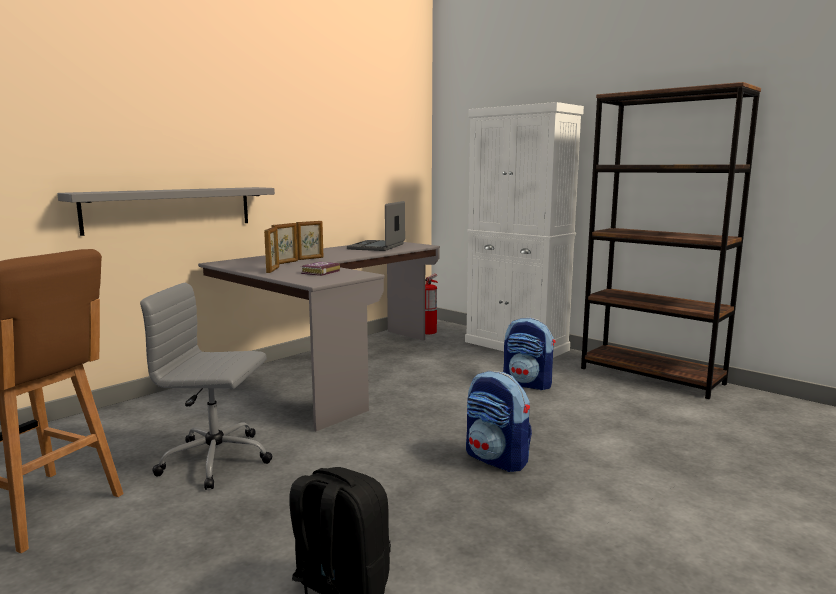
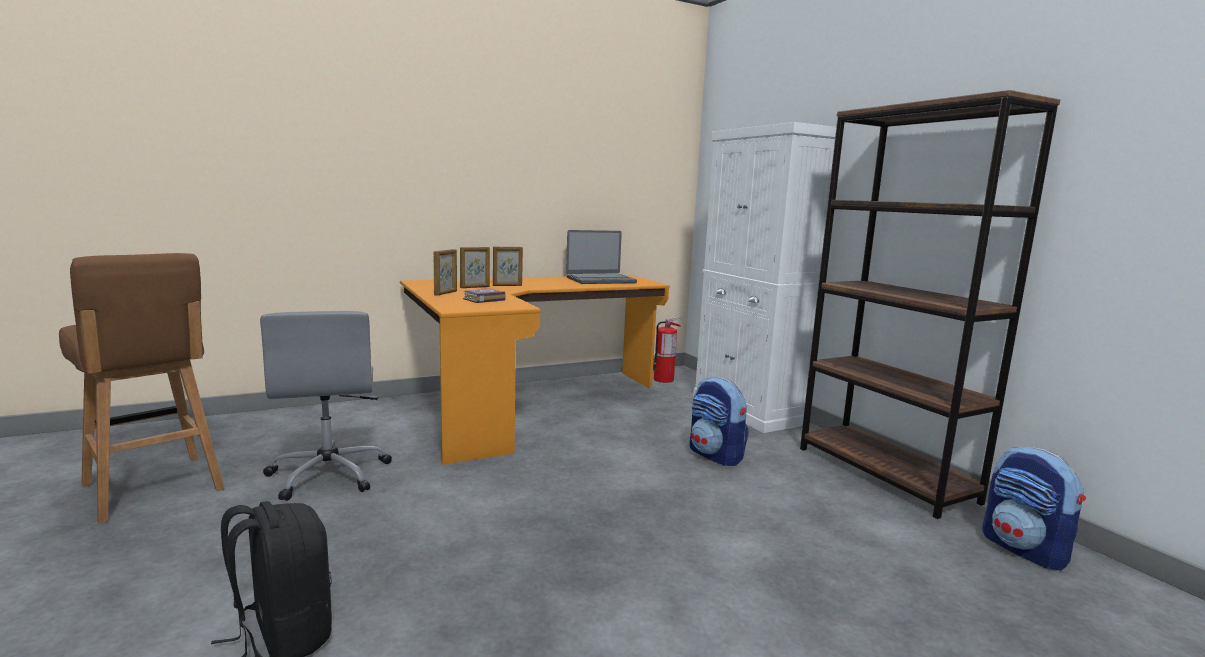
camera: 20 degrees right, 0 degrees up
grey shelf [57,187,275,236] -> none
grey office chair [140,283,272,490] -> grey office chair turned 135 degrees counterclockwise [260,311,392,501]
grey desk [198,242,440,431] -> orange desk [400,275,670,465]
laptop [347,201,405,251] -> laptop turned 150 degrees counterclockwise [566,230,637,284]
backpack [466,371,532,472] -> backpack moved to [982,446,1086,570]

